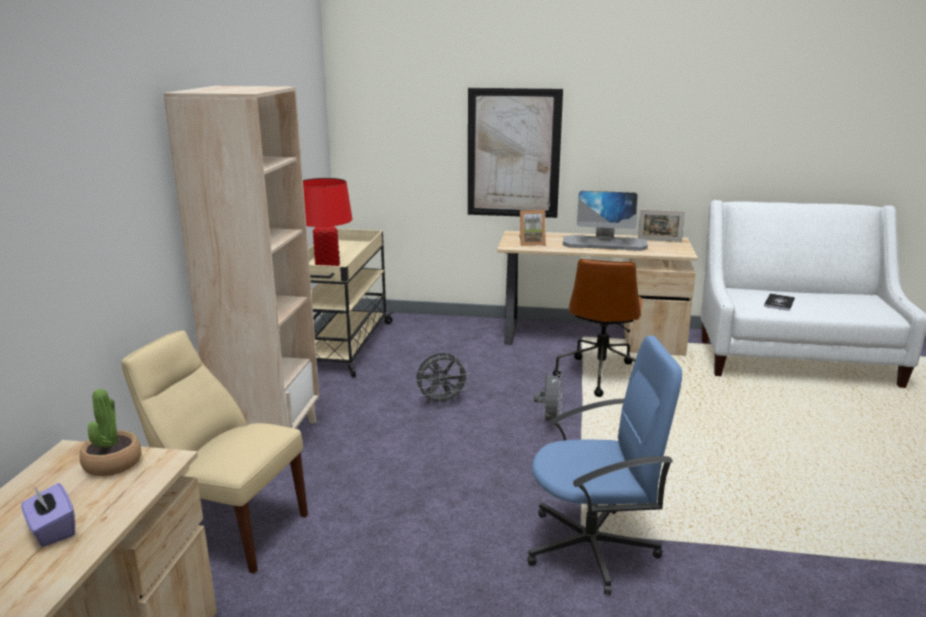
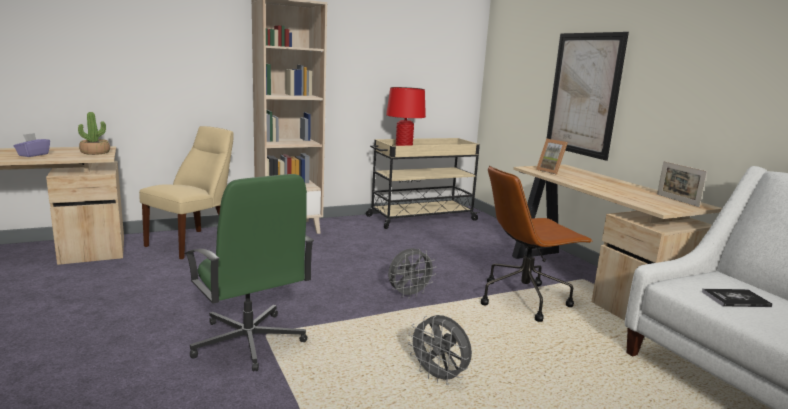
camera: 55 degrees right, 5 degrees down
beige chair [121,330,308,574] -> beige chair turned 45 degrees clockwise [139,126,234,259]
grey fan [416,353,470,406] -> grey fan moved to [408,315,472,385]
blue office chair [527,336,682,595] -> green office chair [185,174,314,371]
monitor [563,191,648,251] -> none

